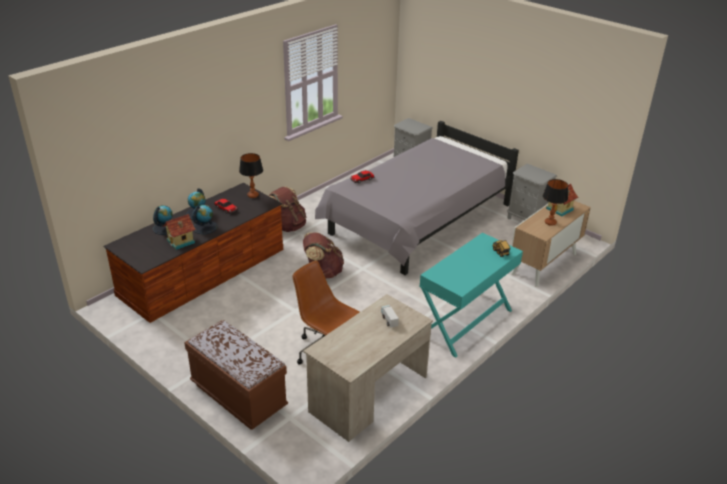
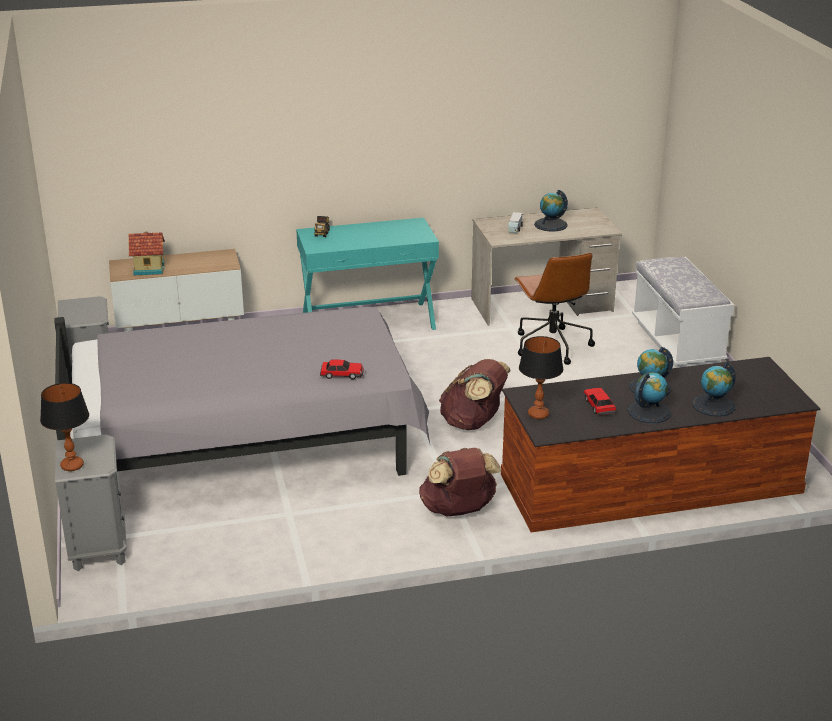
camera: 145 degrees left, 5 degrees down
toy house [162,214,196,250] -> none
brown bench [184,320,288,430] -> white bench [632,257,734,368]
table lamp [543,179,568,226] -> table lamp moved to [40,383,89,471]
none -> globe [534,190,568,232]

